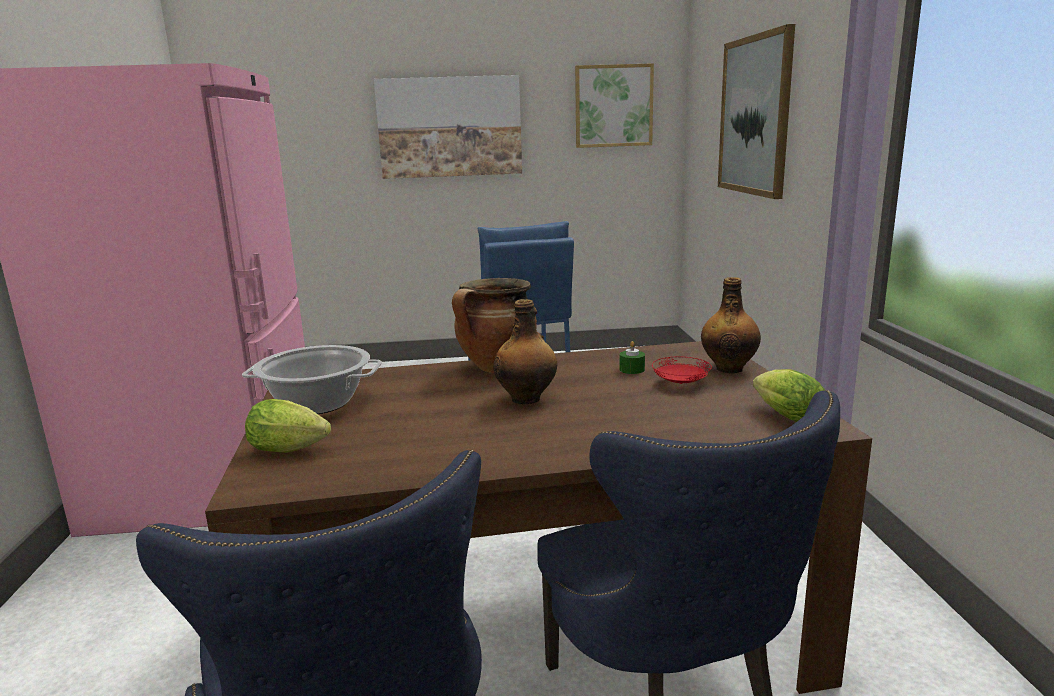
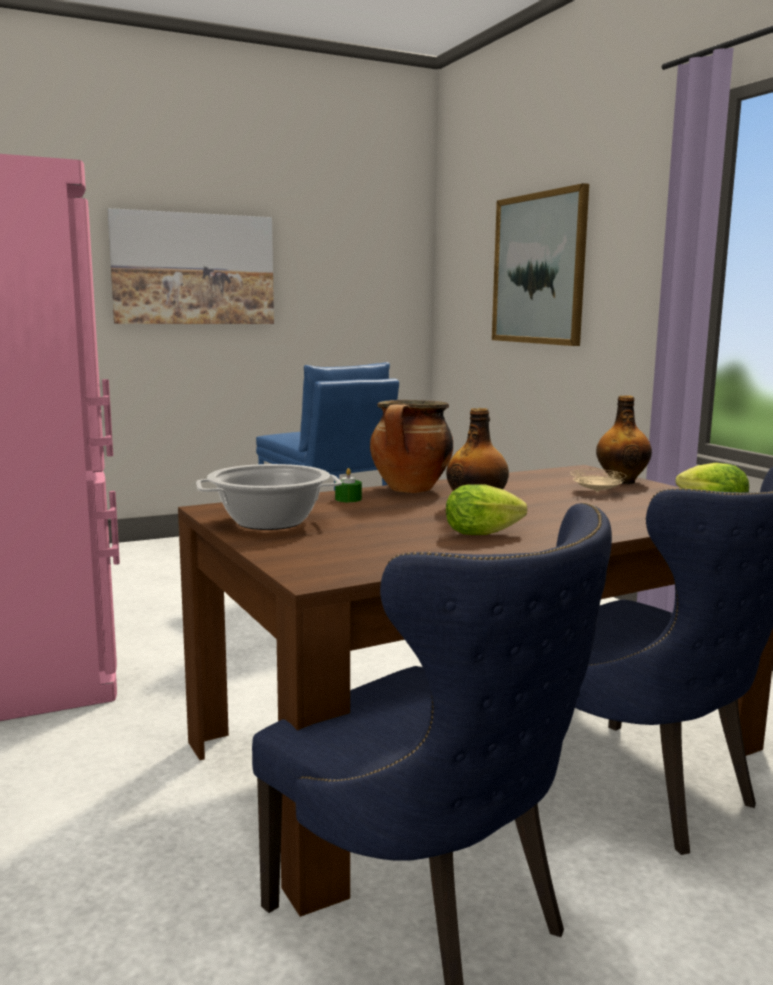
camera: 20 degrees left, 5 degrees down
lettuce [245,399,331,453] -> lettuce moved to [446,484,527,535]
picture [575,63,654,148] -> none
green candle [619,341,645,374] -> green candle moved to [335,468,362,502]
red plate [652,357,712,384] -> beige plate [570,469,627,492]

